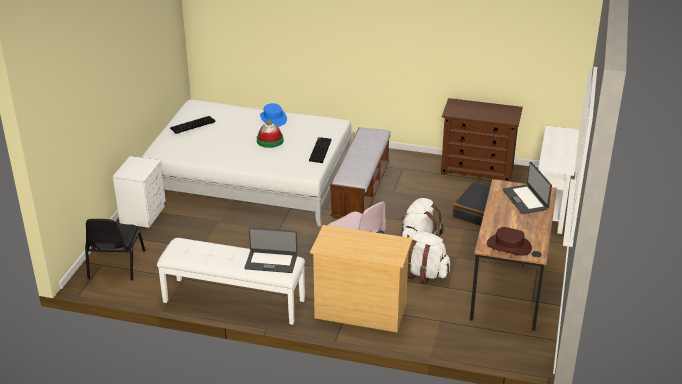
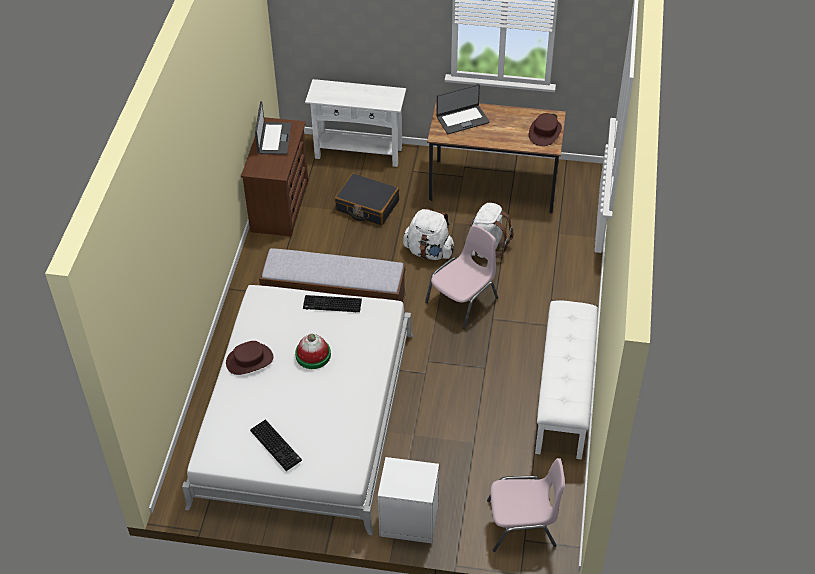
camera: 95 degrees left, 15 degrees up
black chair [85,219,145,280] -> pink chair [487,458,565,552]
laptop [244,228,297,273] -> laptop moved to [255,101,292,155]
blue hat [260,103,287,127] -> brown hat [226,341,273,375]
beige dresser [310,225,413,332] -> none

